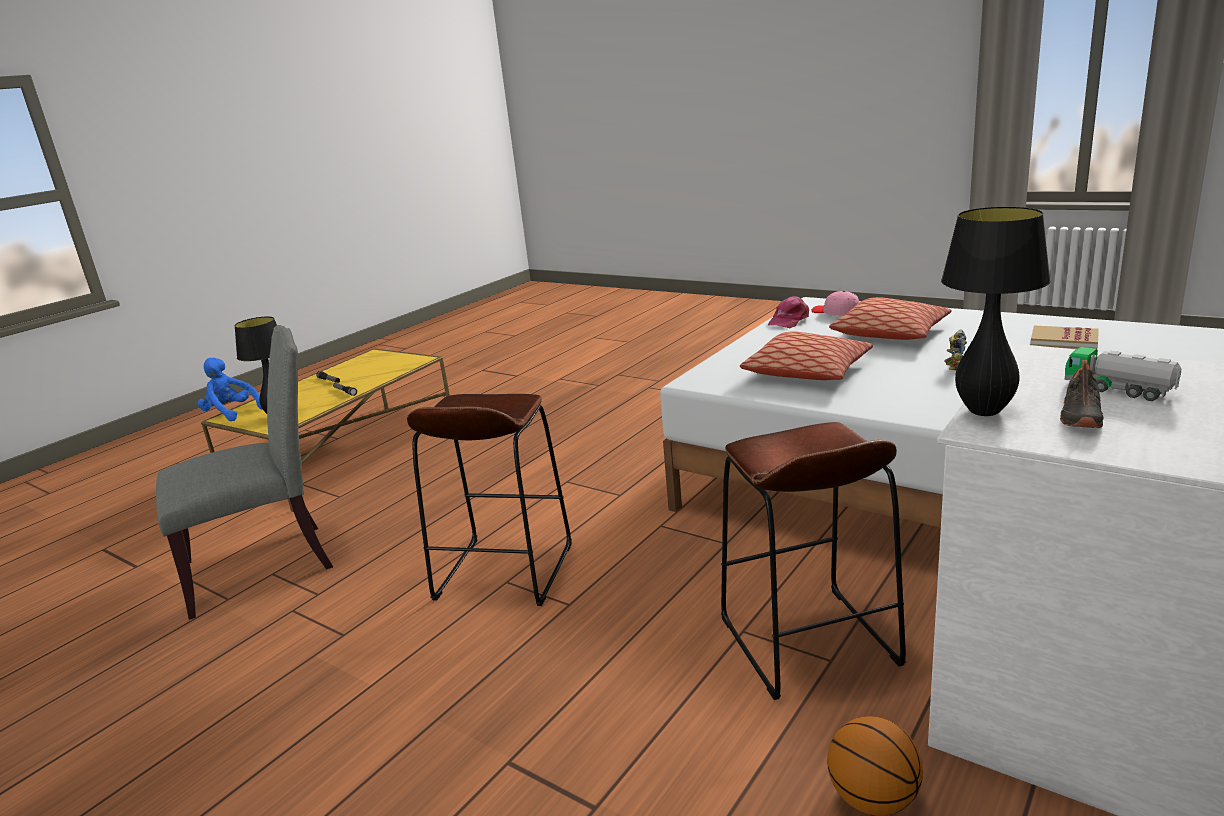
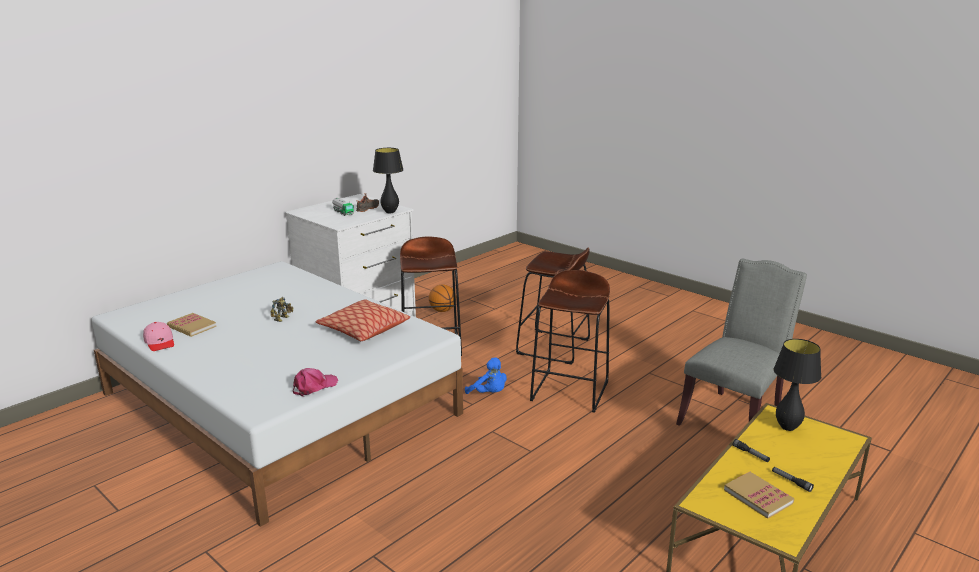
camera: 175 degrees left, 0 degrees up
grey chair [156,325,333,620] -> grey chair turned 150 degrees clockwise [676,259,807,426]
blue plush toy [197,358,262,421] -> blue plush toy moved to [465,357,507,394]
pink cap [811,291,859,316] -> pink cap moved to [143,322,174,351]
pillow [829,297,952,340] -> none
none -> brown stool [516,248,590,365]
none -> book [724,472,794,519]

